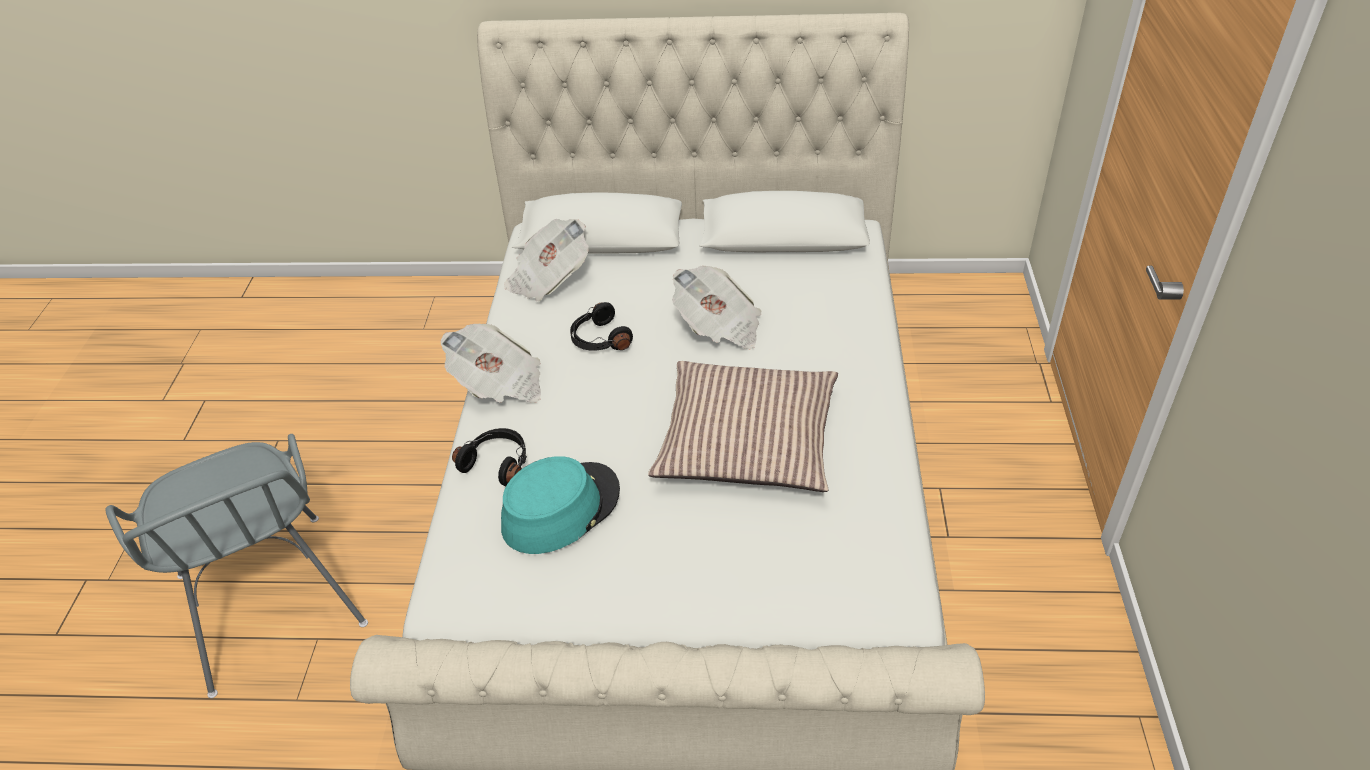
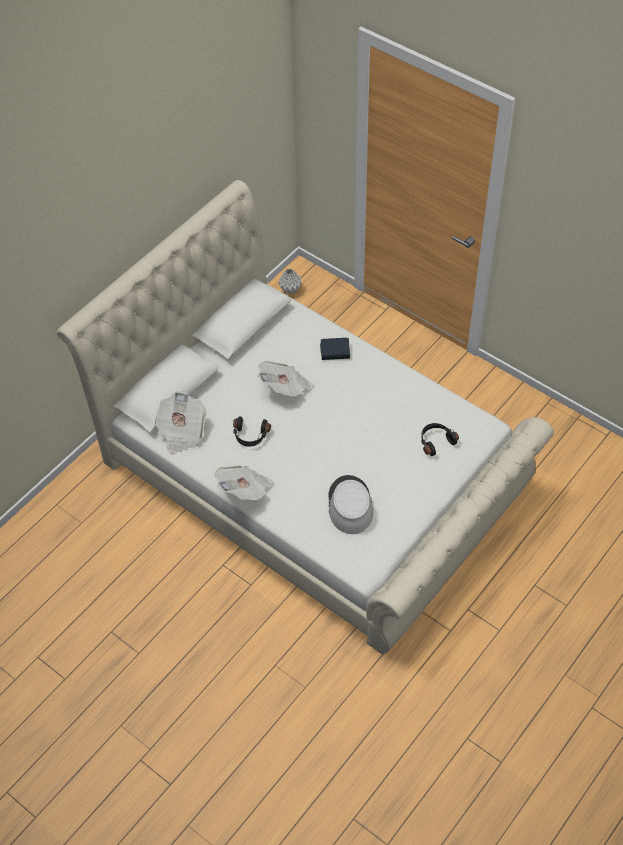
camera: 55 degrees left, 10 degrees up
grey chair [105,434,368,698] -> none
black headphones [452,428,527,486] -> black headphones moved to [421,423,459,456]
turquoise hat [501,456,620,554] -> grey hat [328,475,374,534]
pillow [648,361,838,492] -> none
none -> grey vase [278,269,302,294]
none -> book [320,338,350,360]

